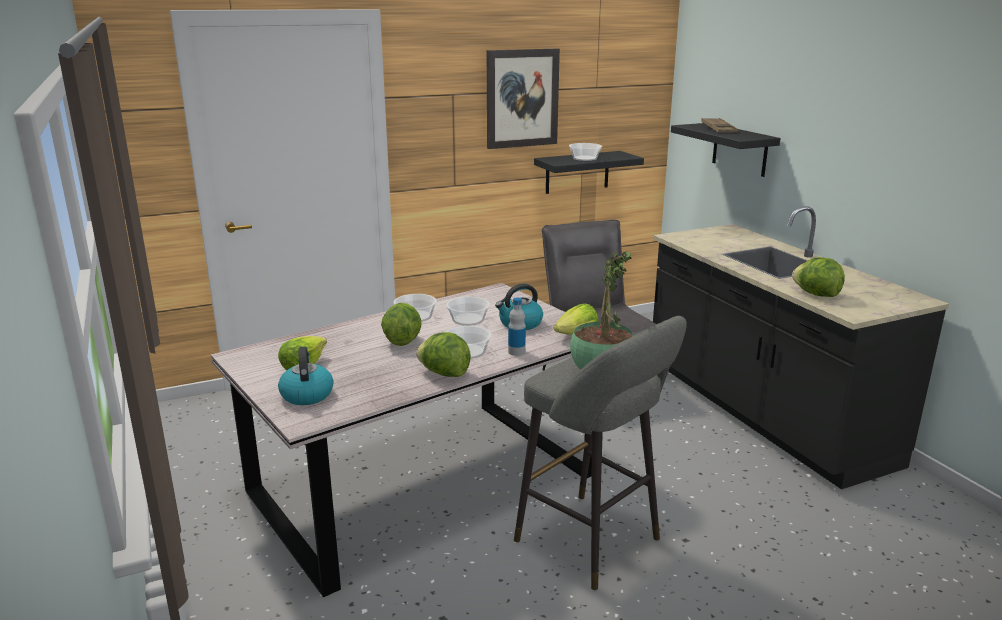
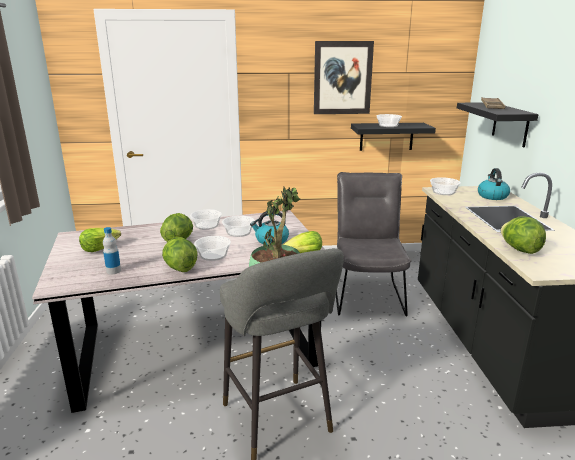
camera: 20 degrees right, 0 degrees up
kettle [278,347,334,405] -> kettle moved to [478,168,510,200]
bottle [508,298,526,356] -> bottle moved to [103,227,121,274]
none -> bowl [430,177,461,195]

